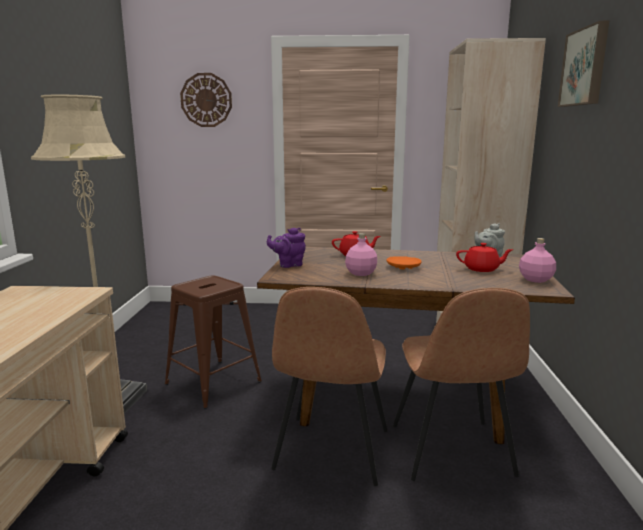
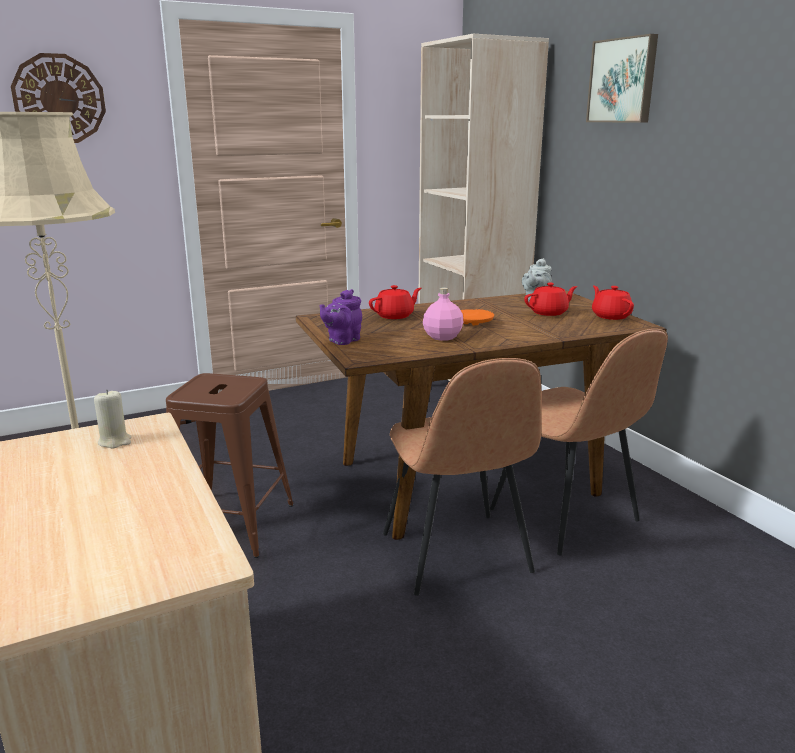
camera: 30 degrees left, 5 degrees up
pink bottle [519,238,556,283] -> red teapot [592,286,634,320]
none -> beige candle [94,389,131,448]

